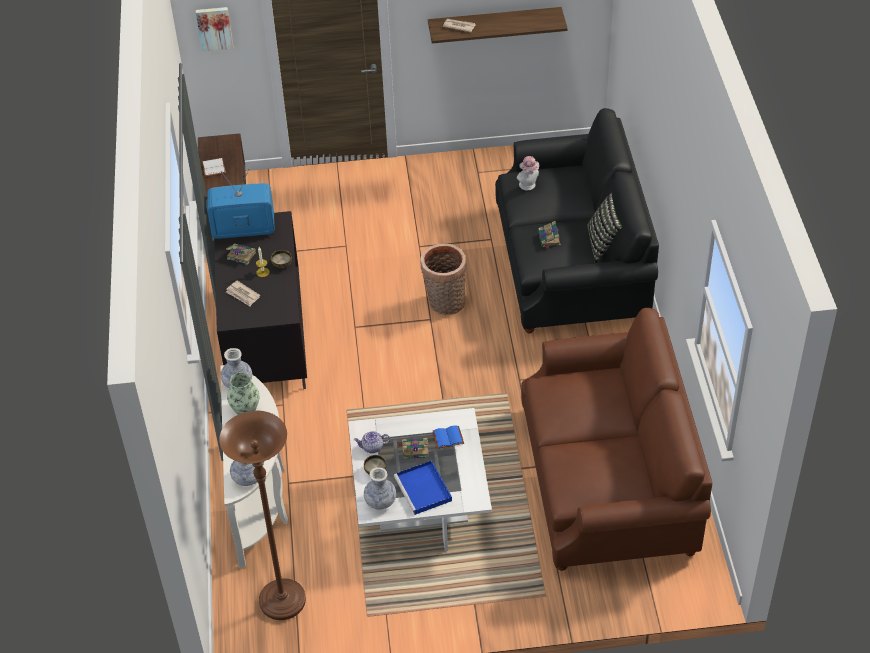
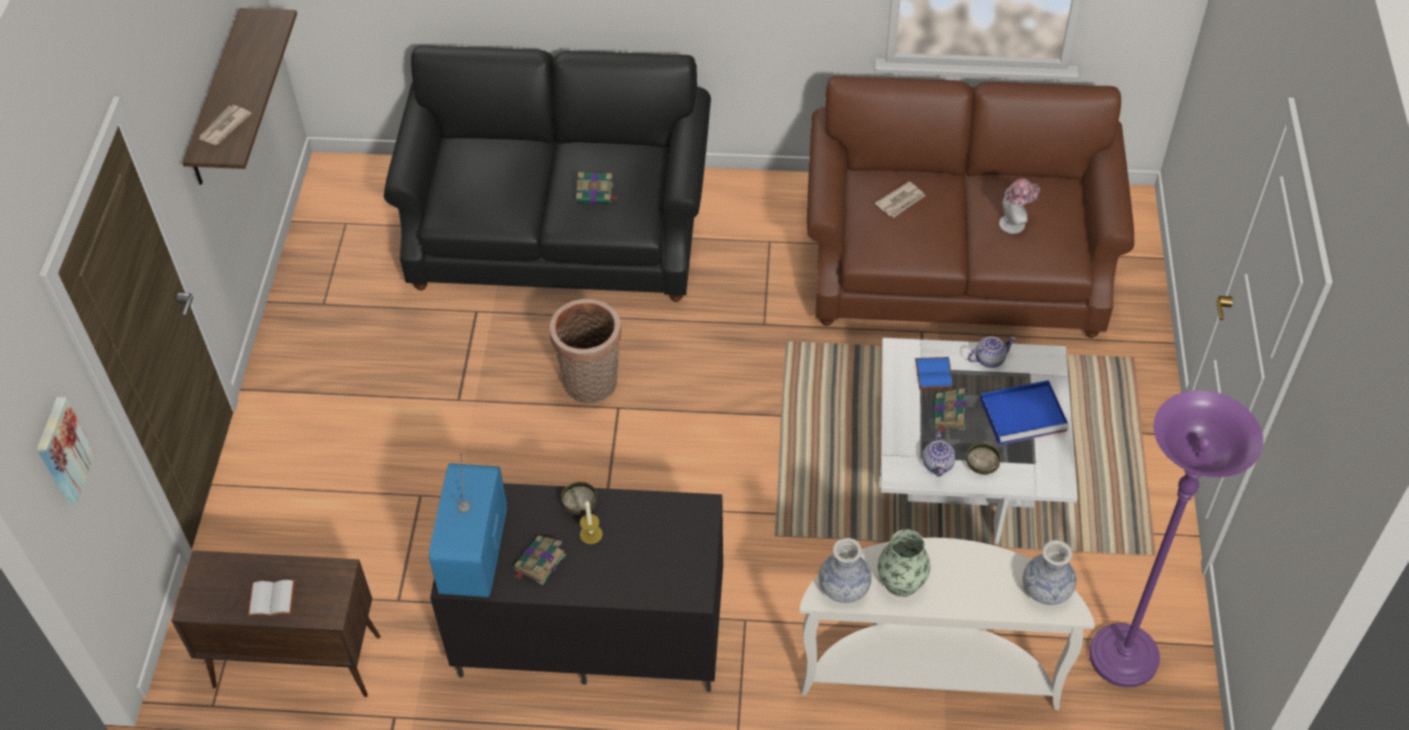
camera: 80 degrees left, 5 degrees up
brown floor lamp [219,411,306,620] -> purple floor lamp [1089,390,1263,687]
newspaper [226,281,260,306] -> newspaper moved to [875,181,925,217]
vase [364,467,396,509] -> none
hat [517,156,539,190] -> hat moved to [999,179,1040,234]
pillow [587,193,623,263] -> none
none -> teapot [968,337,1016,368]

